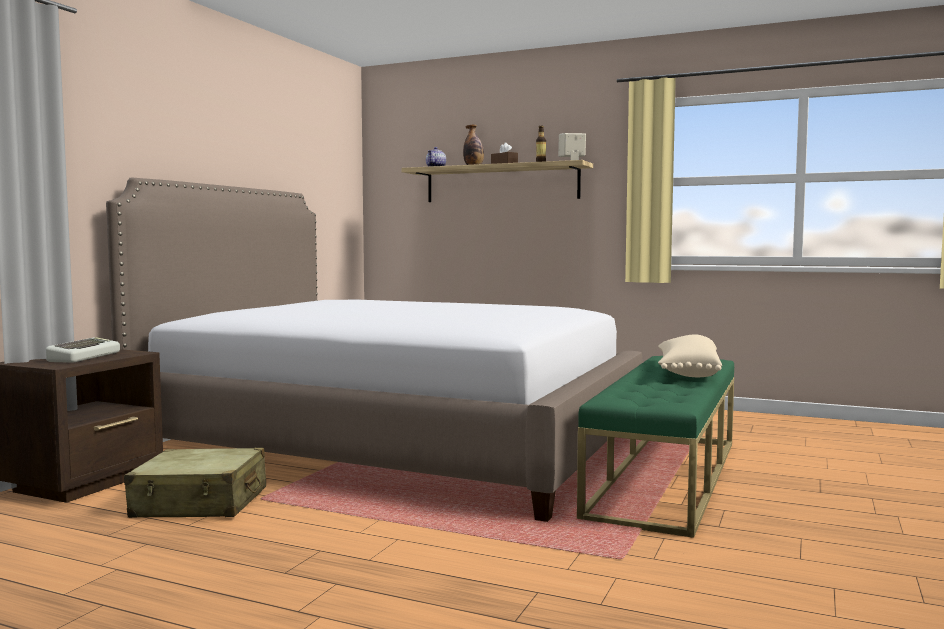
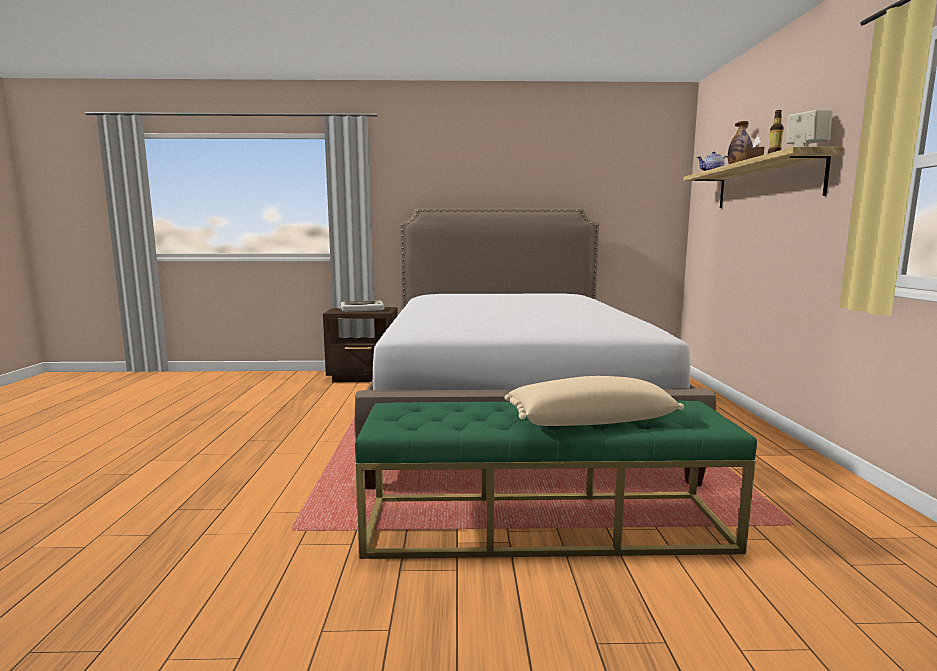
camera: 65 degrees right, 5 degrees up
beige suitcase [124,448,266,518] -> none

